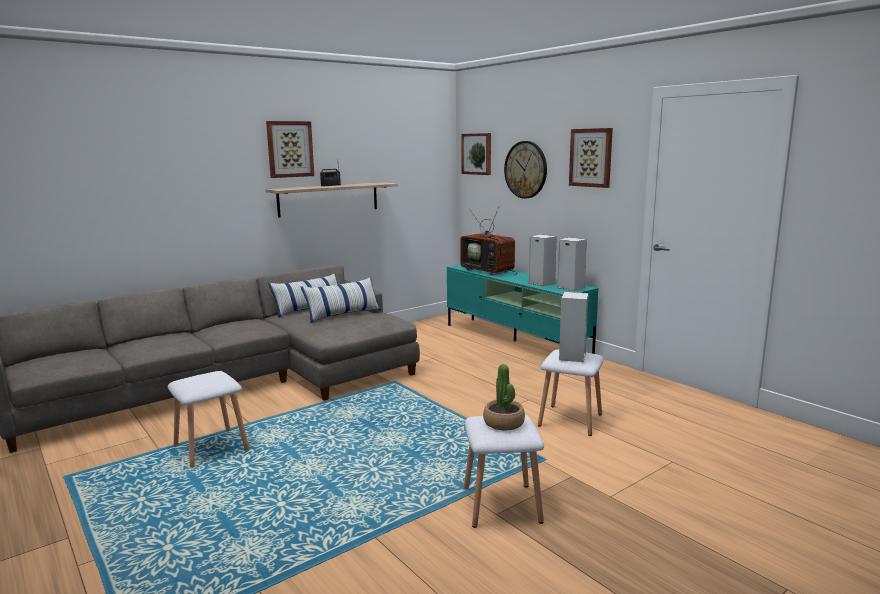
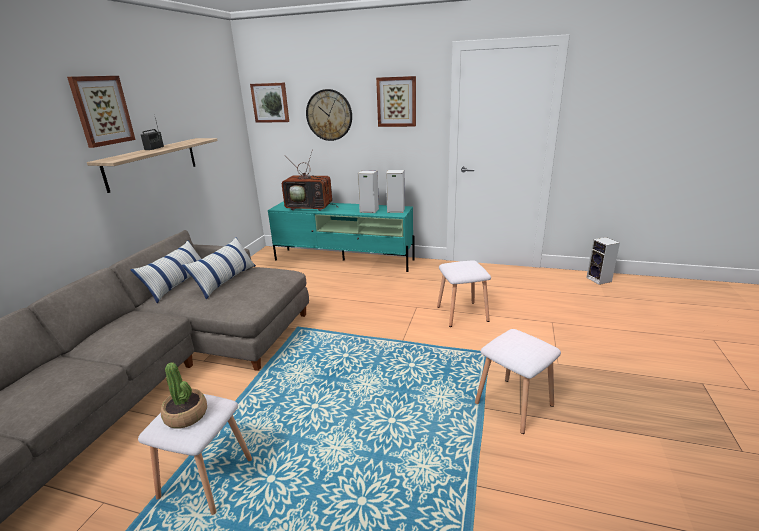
camera: 35 degrees left, 10 degrees up
potted plant [483,364,525,431] -> potted plant moved to [161,362,207,429]
speaker [559,292,589,362] -> speaker moved to [586,237,620,285]

